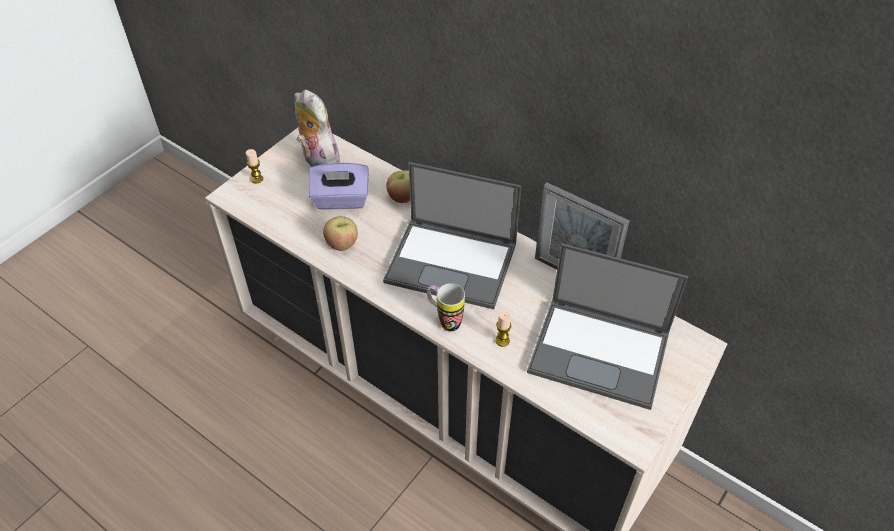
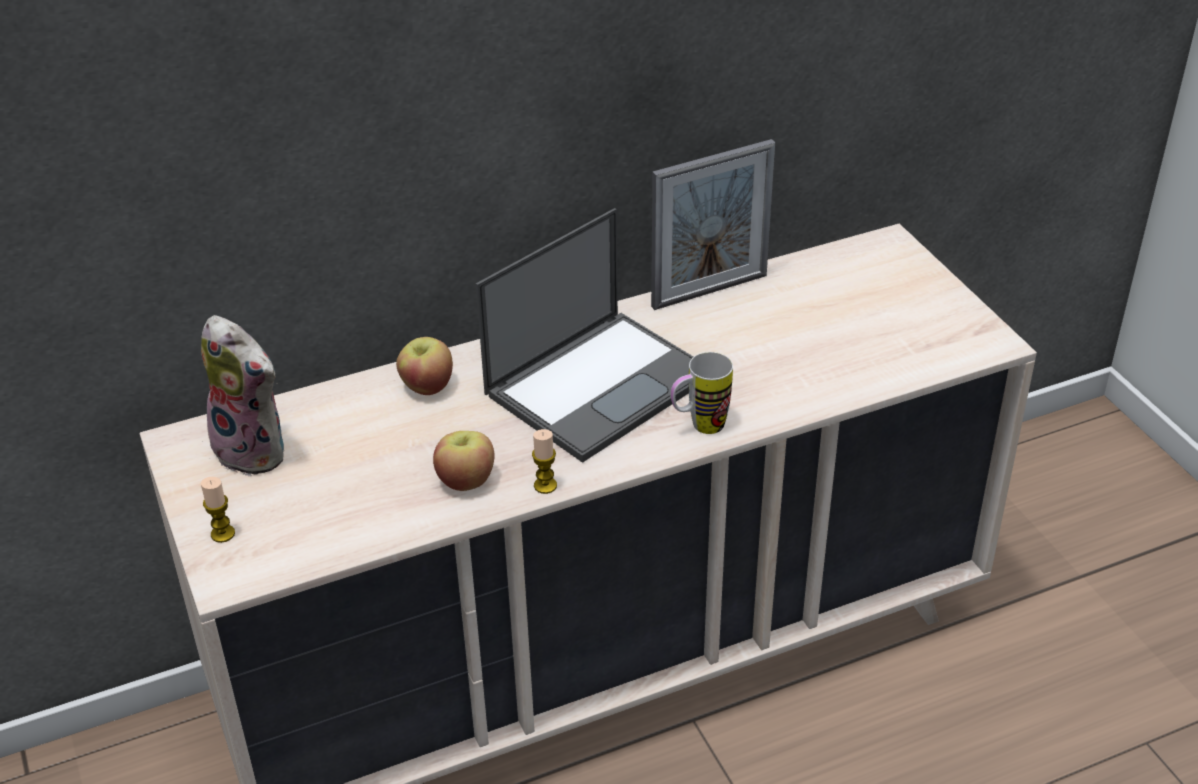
camera: 60 degrees left, 10 degrees down
plush toy [294,90,340,167] -> plush toy turned 135 degrees counterclockwise [201,315,285,477]
purple tissue box [309,163,369,210] -> none
candle [495,311,511,347] -> candle moved to [532,429,557,494]
laptop [527,243,688,410] -> none

